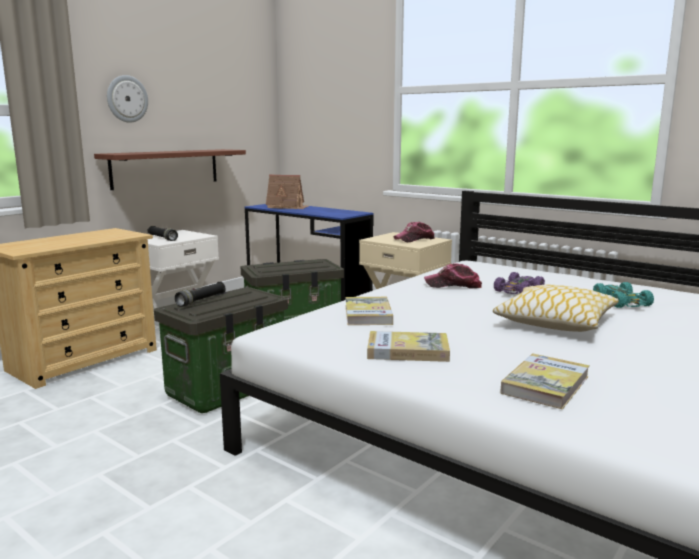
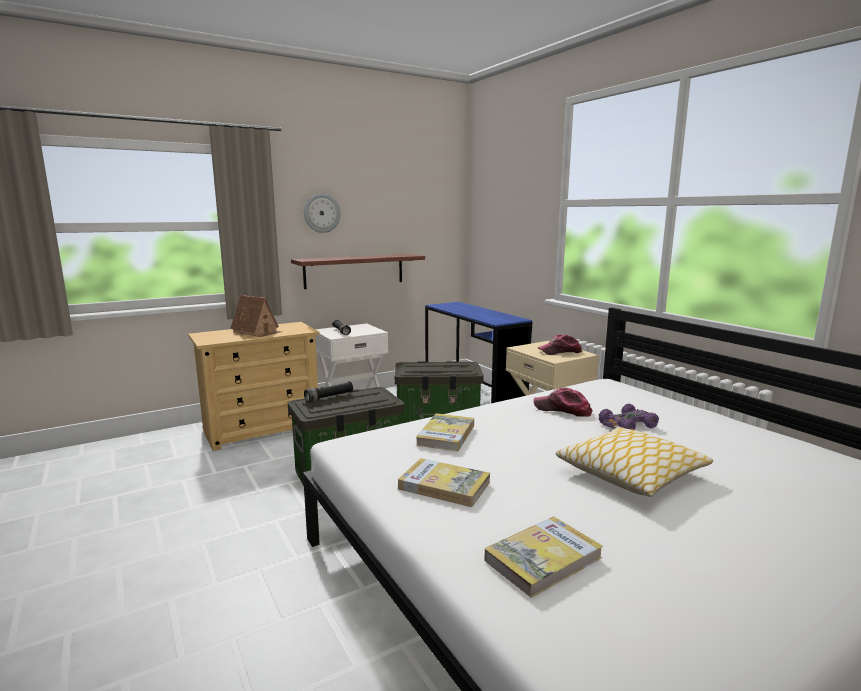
camera: 20 degrees right, 0 degrees up
toy house [266,174,308,209] -> toy house moved to [230,295,282,337]
turquoise toy car [593,282,654,308] -> none

